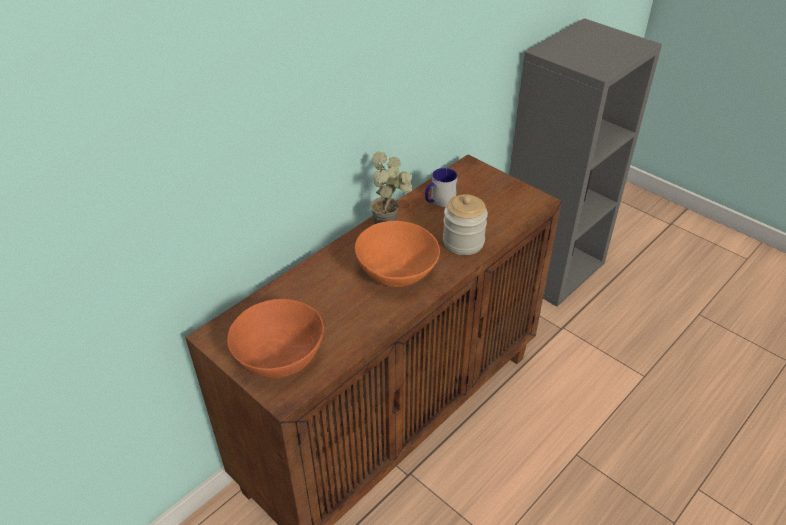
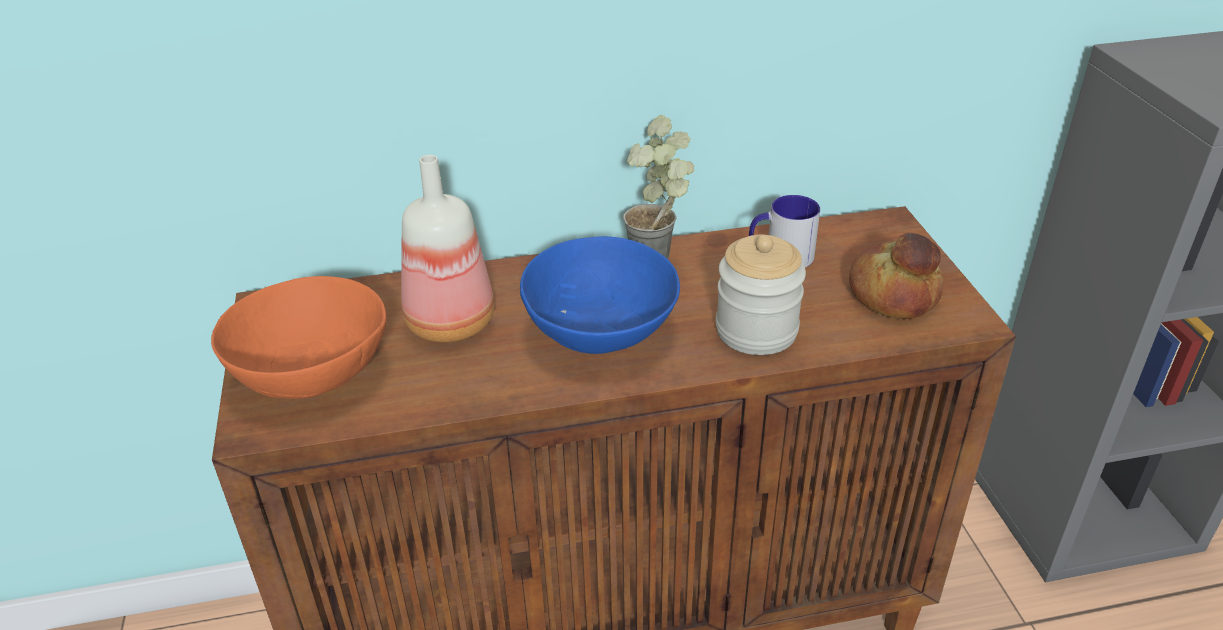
camera: 35 degrees right, 5 degrees down
orange bowl [355,221,440,287] -> blue bowl [520,236,680,354]
none -> bottle [401,155,494,343]
none -> bread [849,233,943,319]

